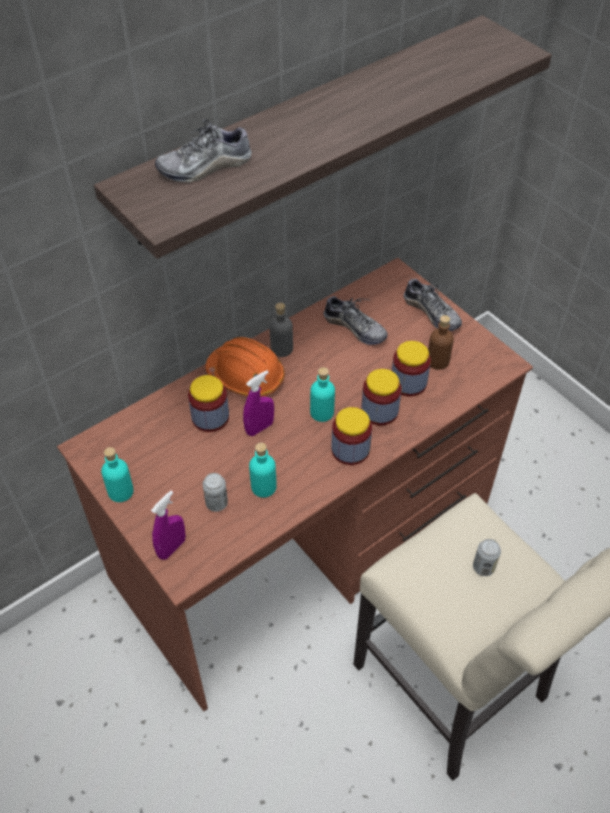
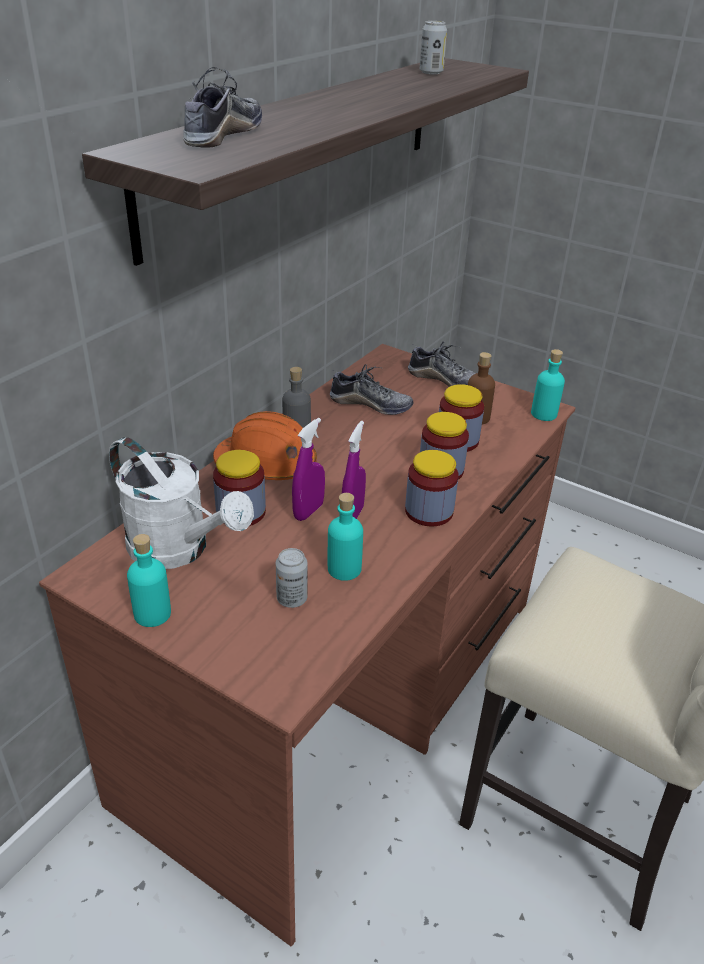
camera: 20 degrees left, 15 degrees down
purple spray bottle [151,491,186,560] -> purple spray bottle moved to [342,421,366,519]
shoe [155,119,252,183] -> shoe turned 150 degrees clockwise [183,67,262,147]
turquoise bottle [310,367,335,422] -> turquoise bottle moved to [531,349,565,421]
can [473,539,501,576] -> can moved to [420,21,447,74]
none -> white watering can [109,437,254,569]

